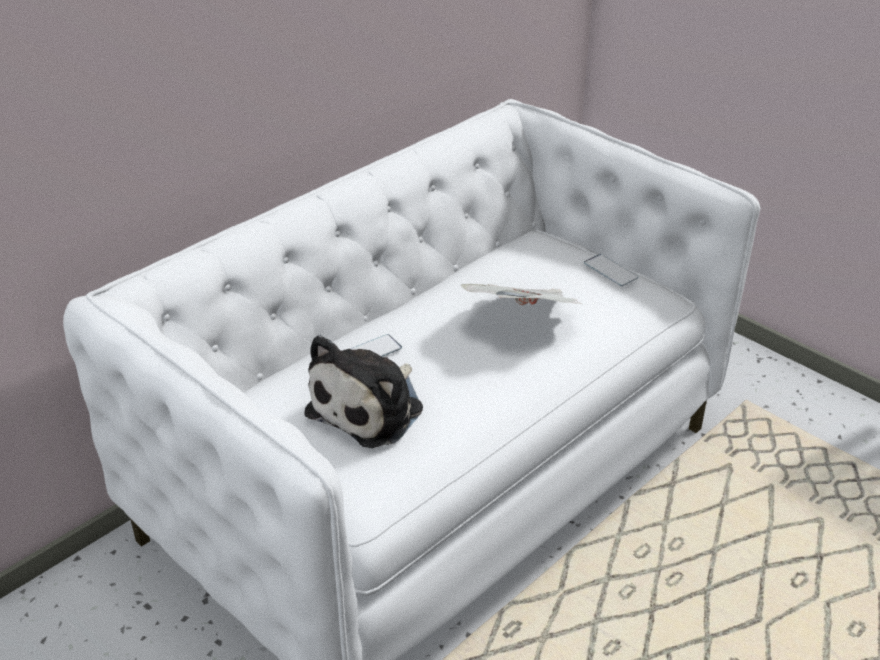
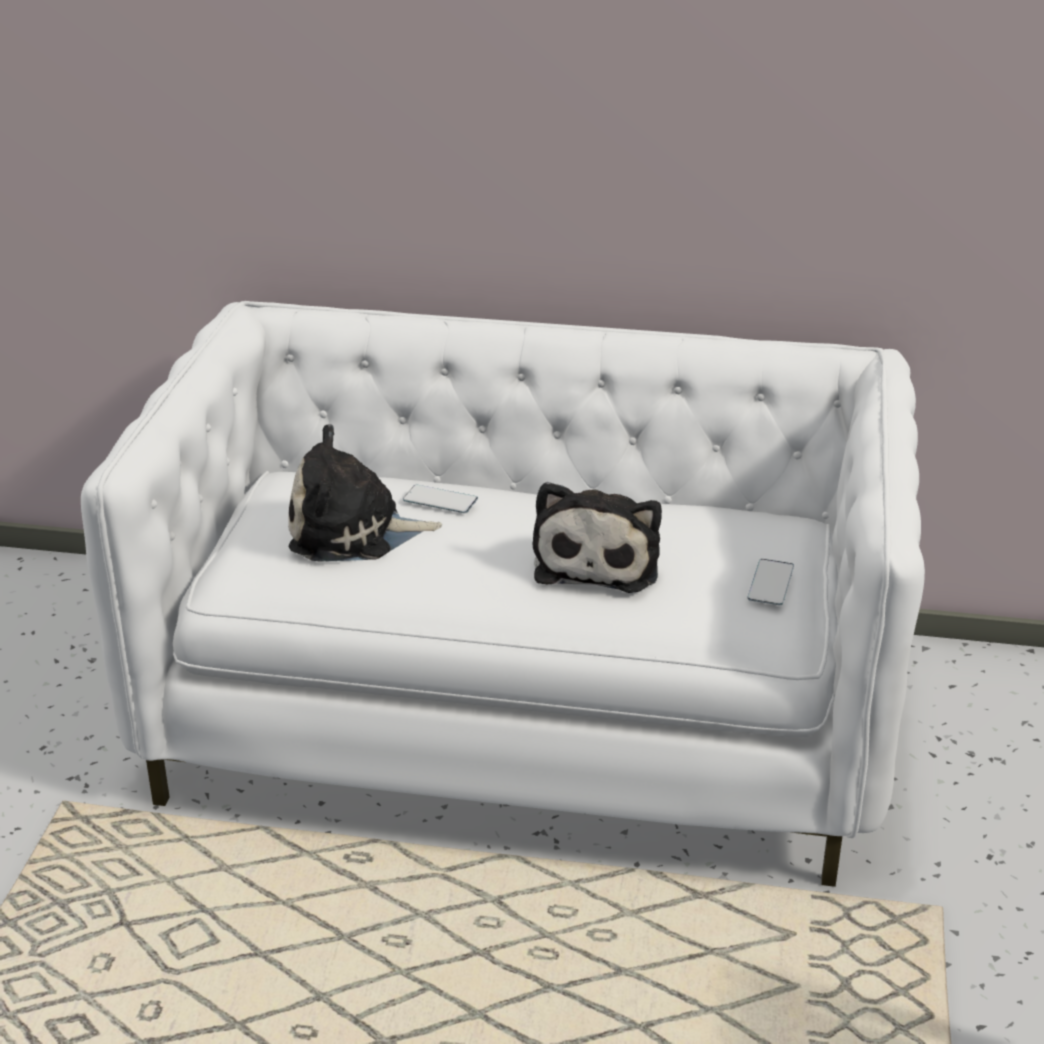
camera: 55 degrees right, 5 degrees down
newspaper [461,284,582,305] -> plush toy [533,482,662,593]

